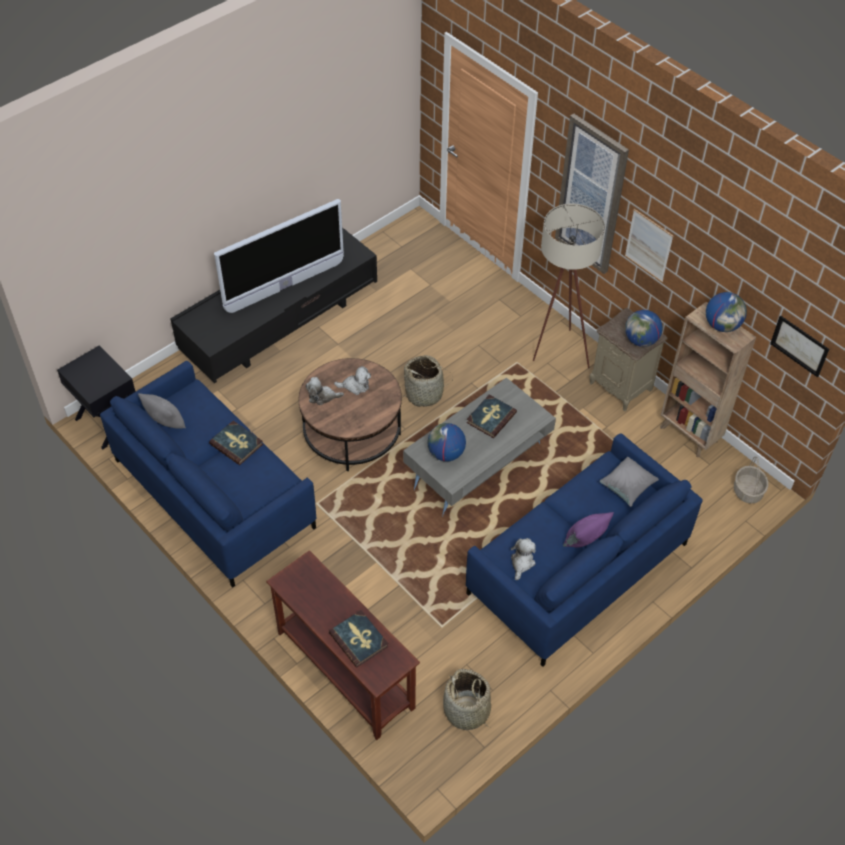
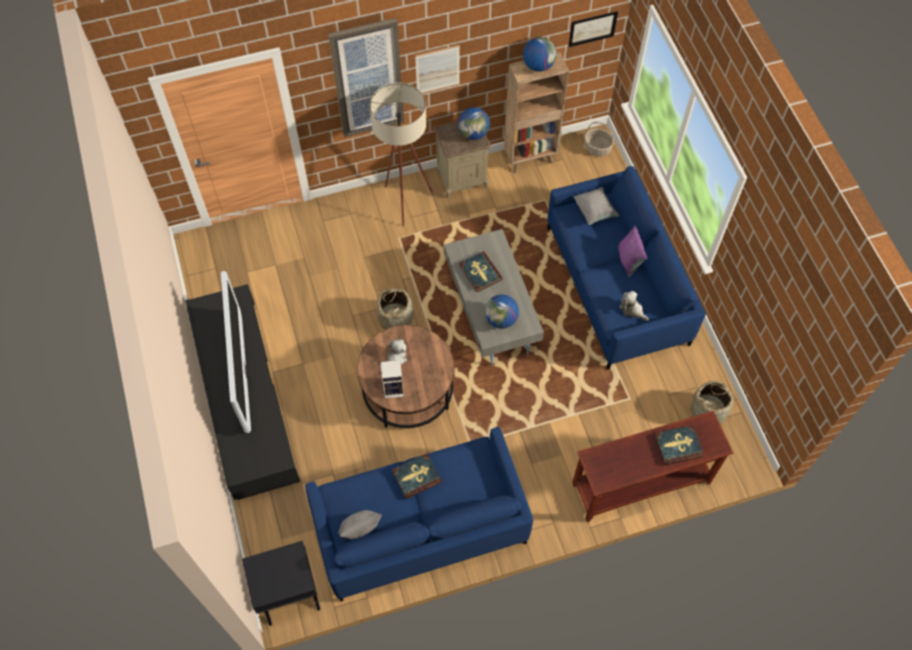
camera: 65 degrees left, 10 degrees up
plush toy [306,377,344,405] -> speaker [381,360,404,399]

